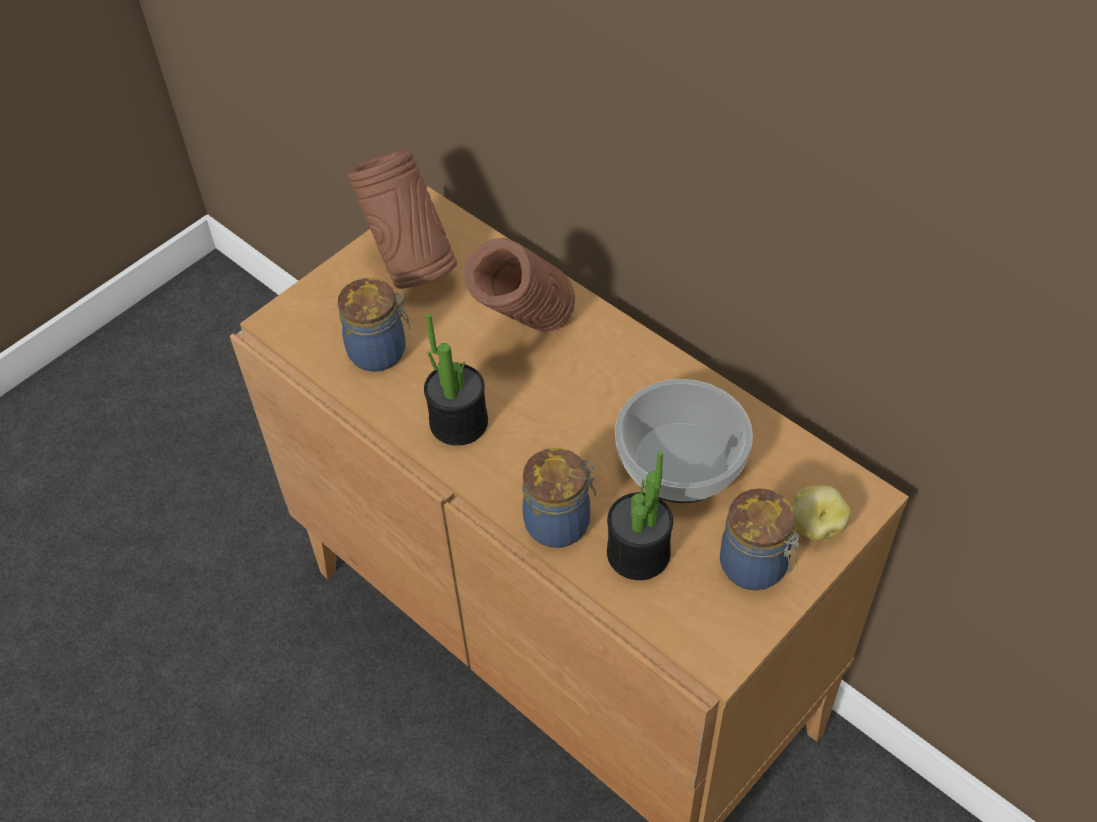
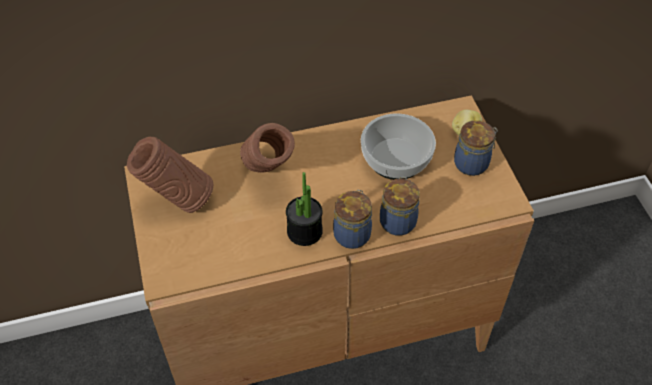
camera: 60 degrees left, 0 degrees up
jar [338,278,410,372] -> jar moved to [333,190,372,249]
potted plant [607,451,673,580] -> none

